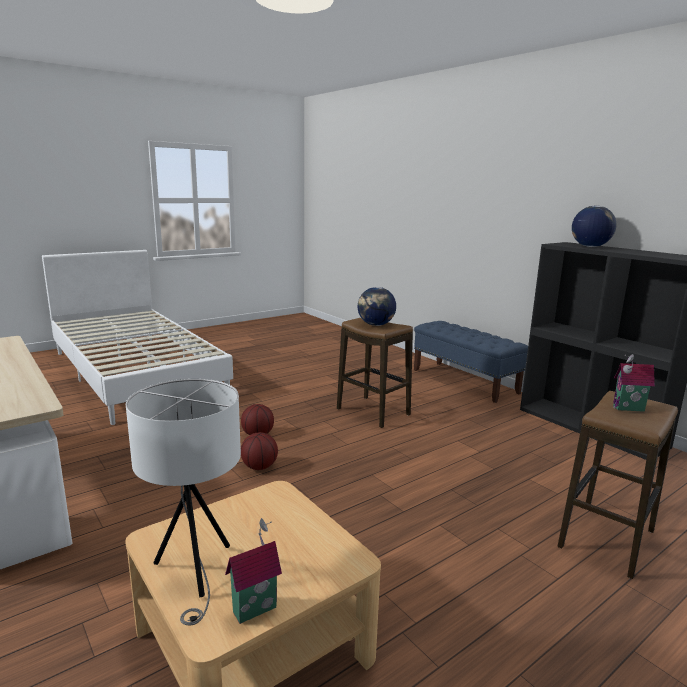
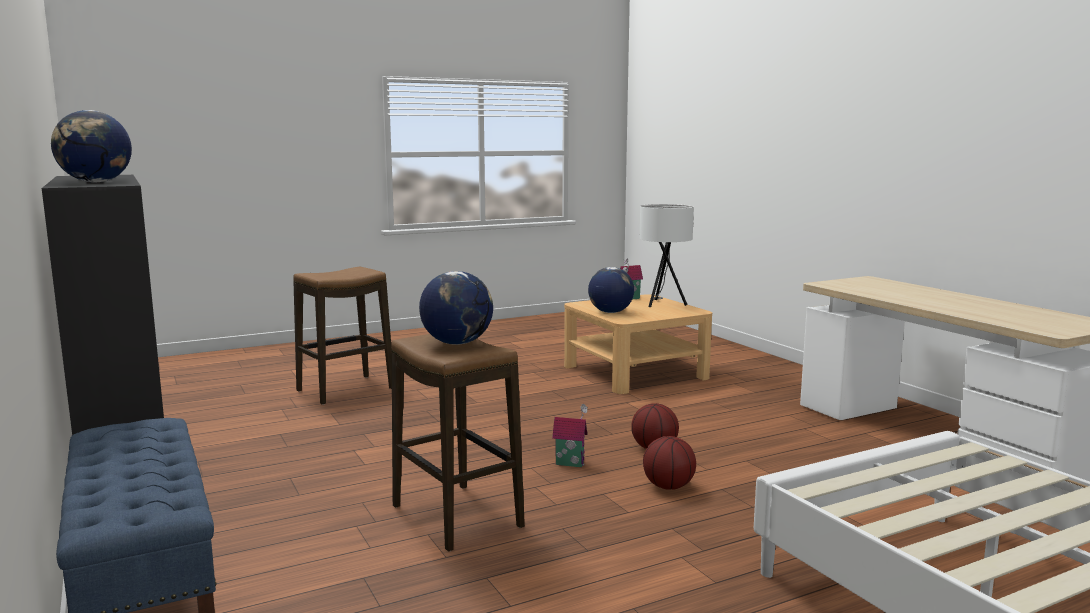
camera: 170 degrees left, 5 degrees down
toy house [613,354,655,412] -> toy house moved to [552,404,588,467]
none -> globe [588,267,634,313]

